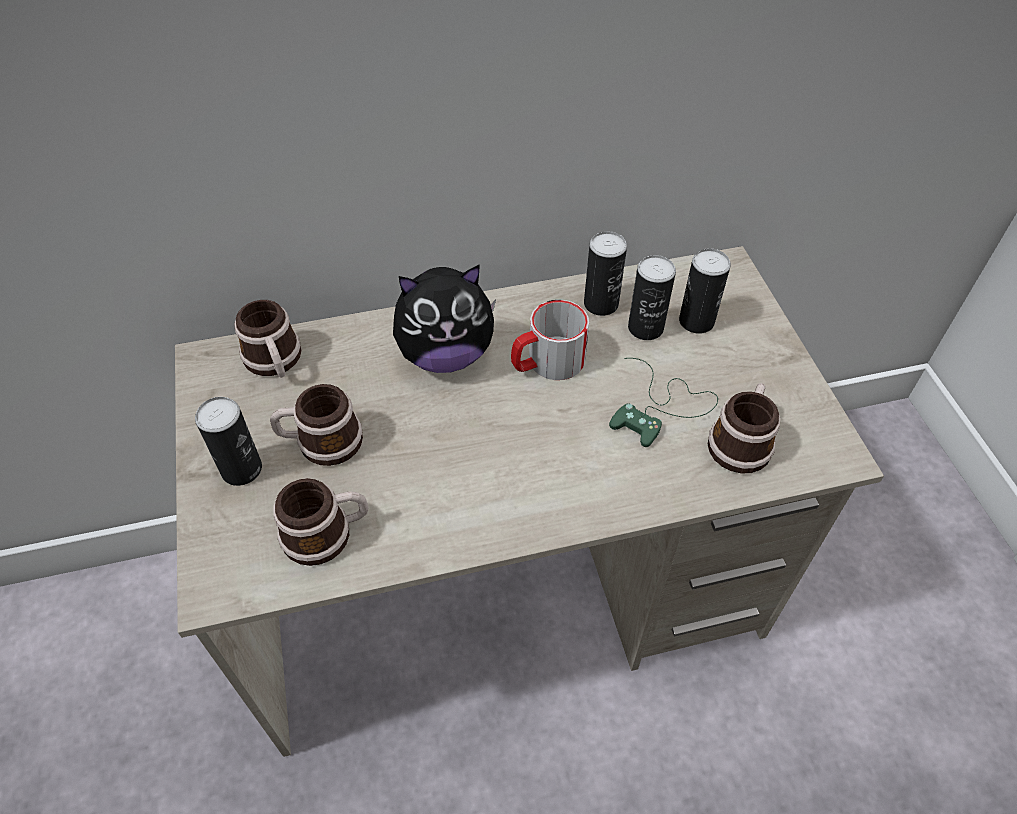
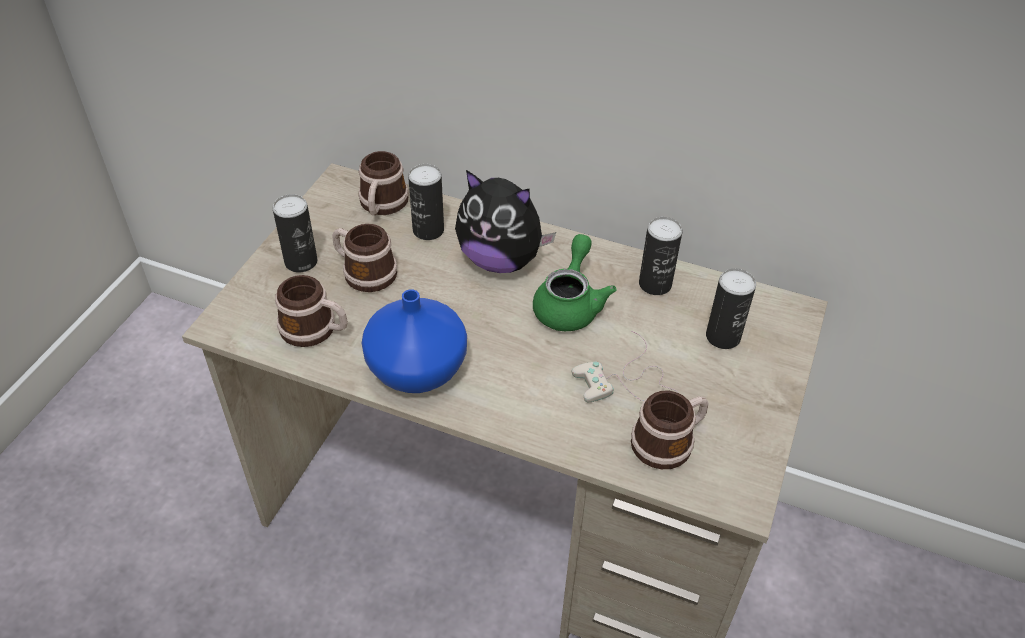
camera: 35 degrees right, 5 degrees down
mug [511,300,589,380] -> green teapot [533,234,616,331]
green game controller [609,358,718,447] -> white game controller [572,331,678,403]
can [628,255,676,340] -> can moved to [408,164,444,240]
none -> blue vase [362,289,467,393]

